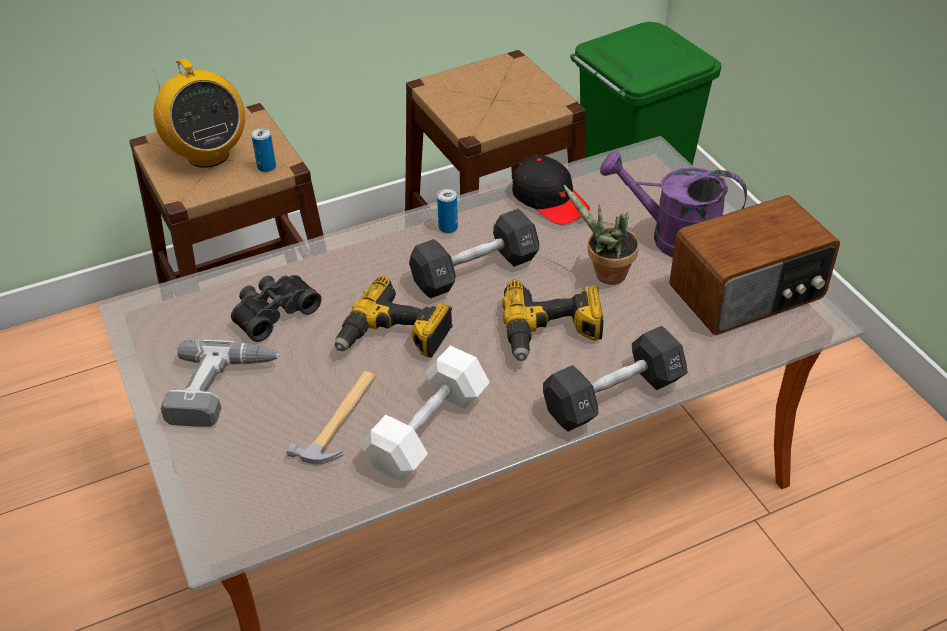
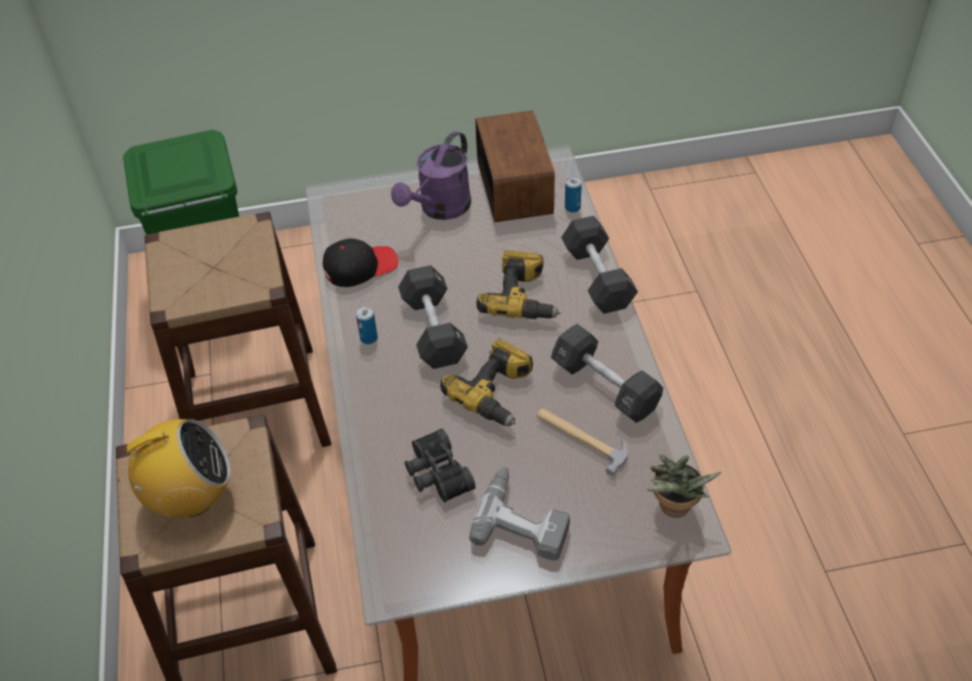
camera: 75 degrees left, 5 degrees up
can [251,128,276,172] -> can moved to [565,177,582,213]
white dumbbell [360,346,490,482] -> black dumbbell [551,324,663,423]
potted plant [563,185,639,285] -> potted plant moved to [646,454,721,518]

